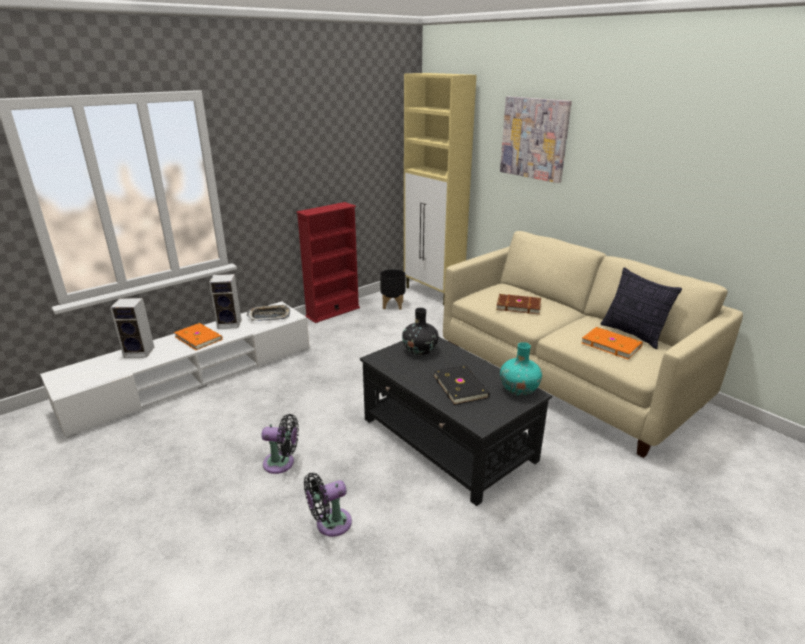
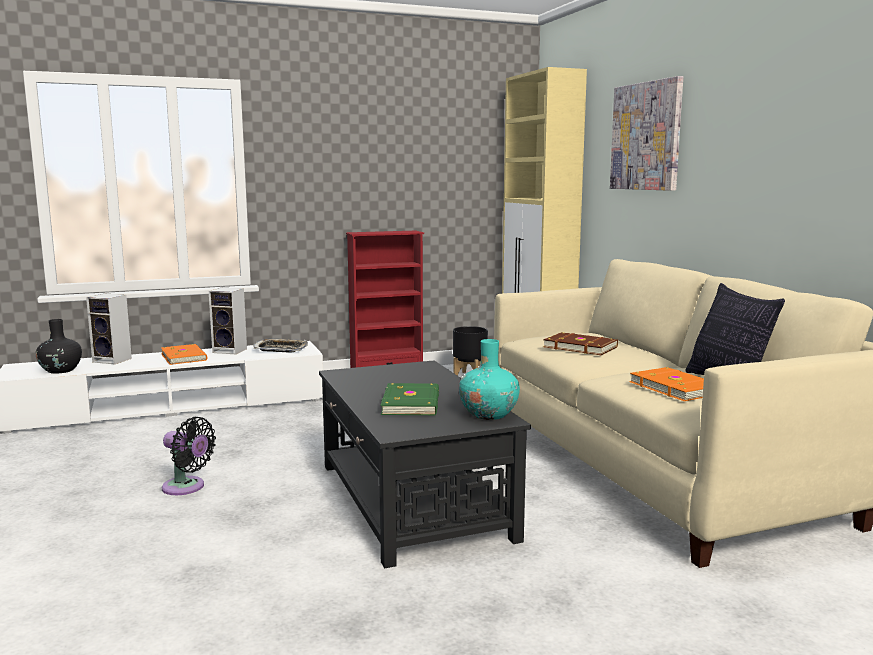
camera: 20 degrees right, 15 degrees down
black fan [304,473,352,537] -> none
black vase [402,308,439,355] -> black vase moved to [36,319,82,374]
black book [433,365,490,405] -> green book [381,383,439,415]

